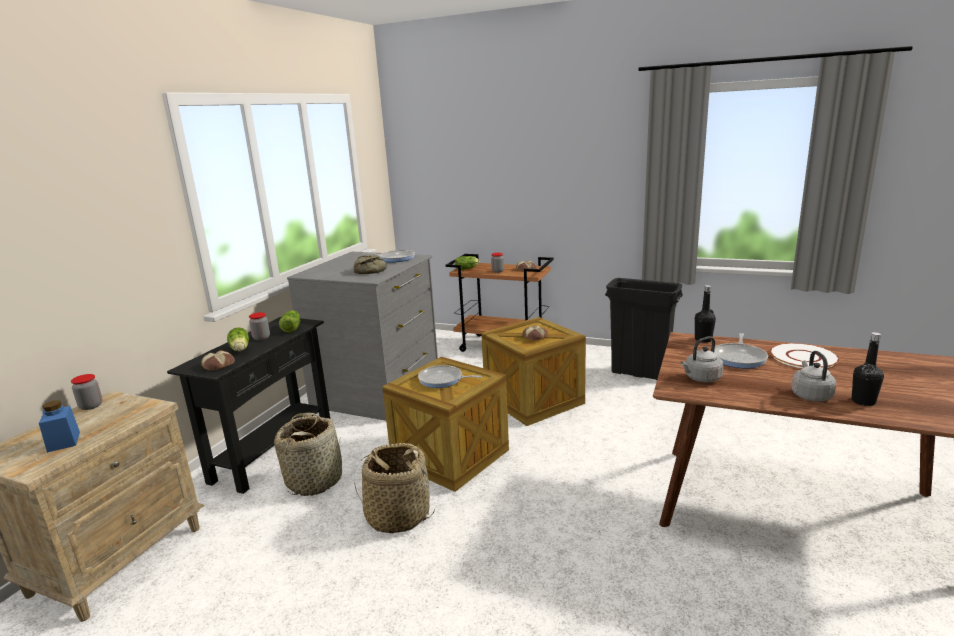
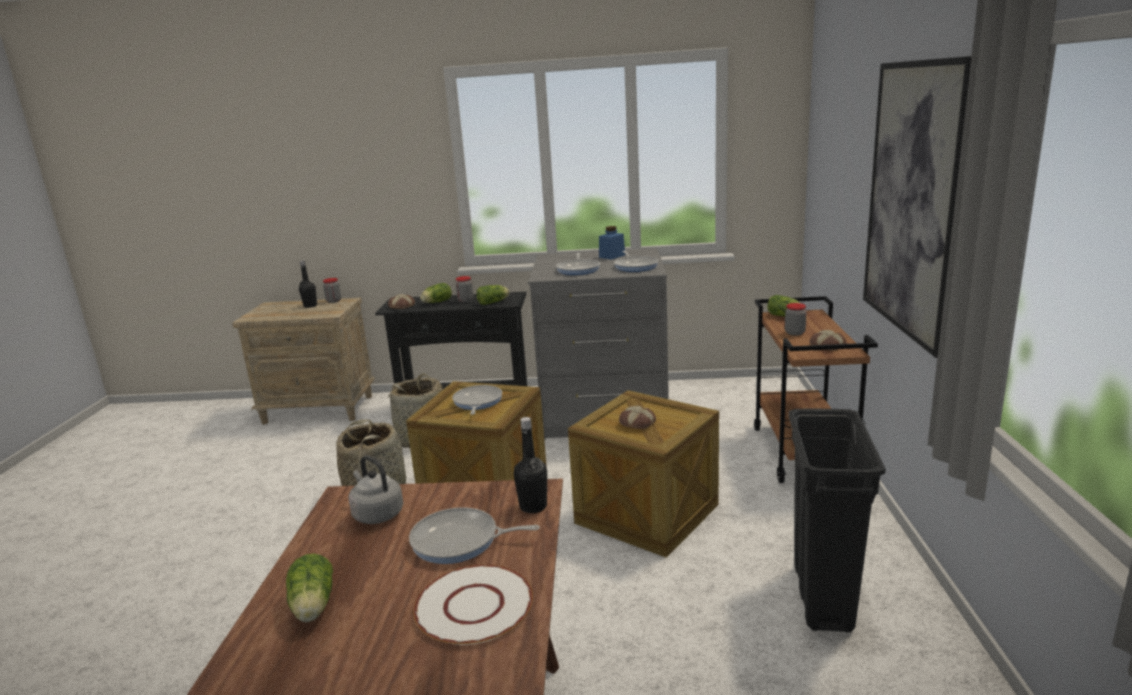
camera: 70 degrees right, 0 degrees up
blue jar [39,400,80,453] -> blue jar moved to [599,226,625,259]
bread [354,255,387,274] -> frying pan [556,253,600,275]
grey kettle [791,351,836,402] -> lettuce [286,553,333,622]
black bottle [852,332,884,406] -> black bottle moved to [299,261,317,308]
none -> picture [863,56,971,358]

